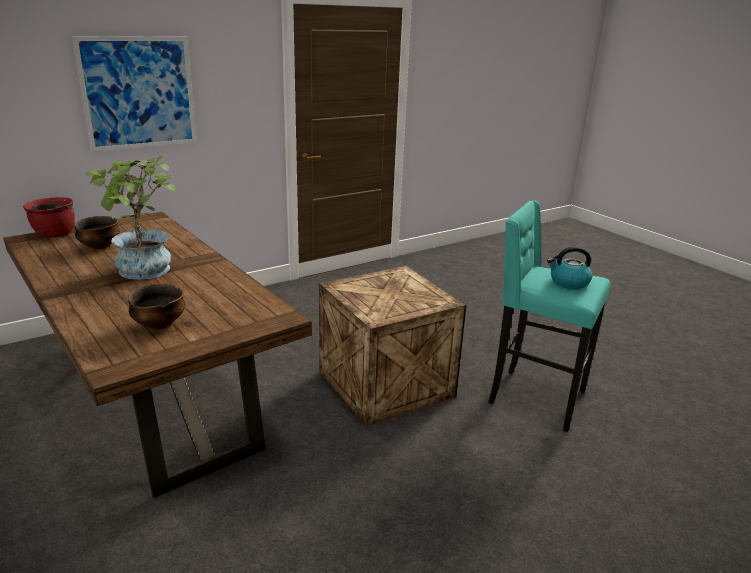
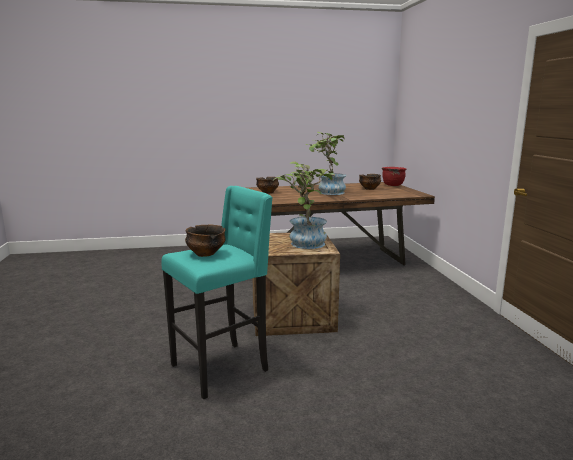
camera: 115 degrees right, 10 degrees down
picture [72,36,197,152] -> none
kettle [547,246,593,289] -> bowl [185,225,225,257]
none -> potted plant [275,161,335,249]

